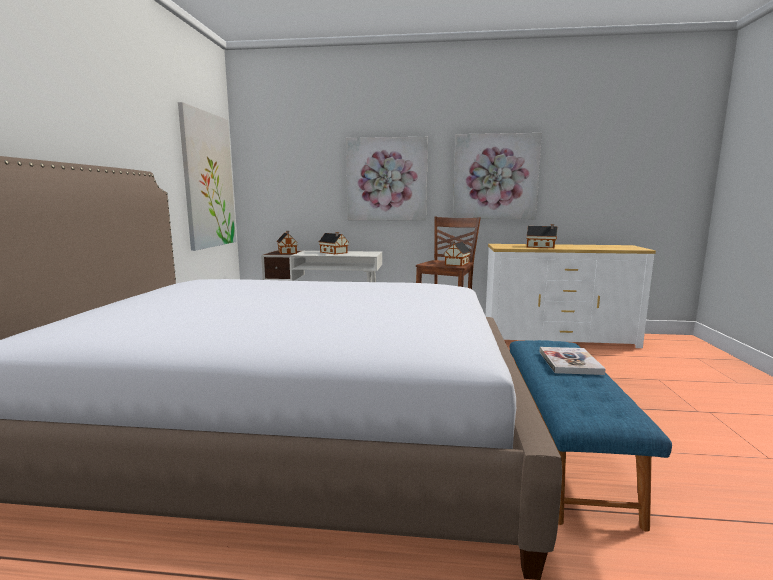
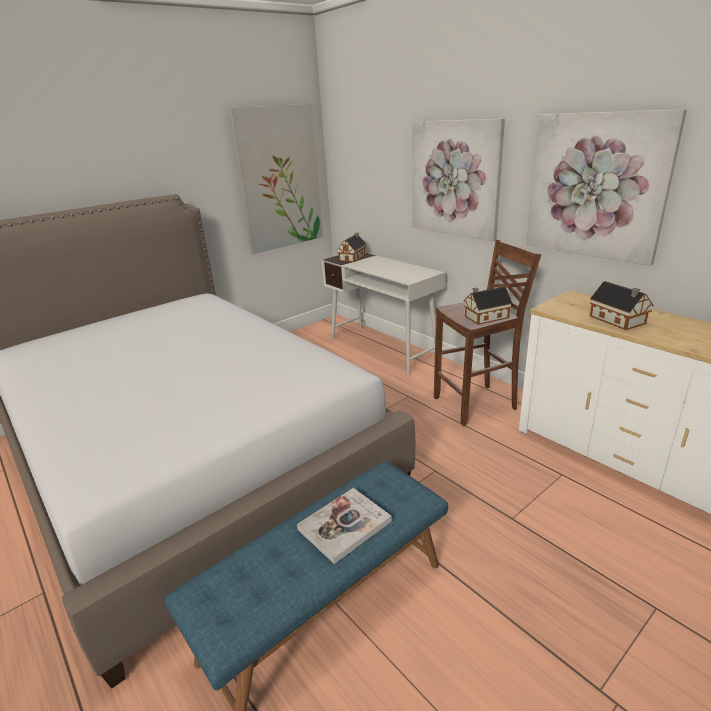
camera: 45 degrees right, 15 degrees up
toy house [319,232,349,254] -> none

